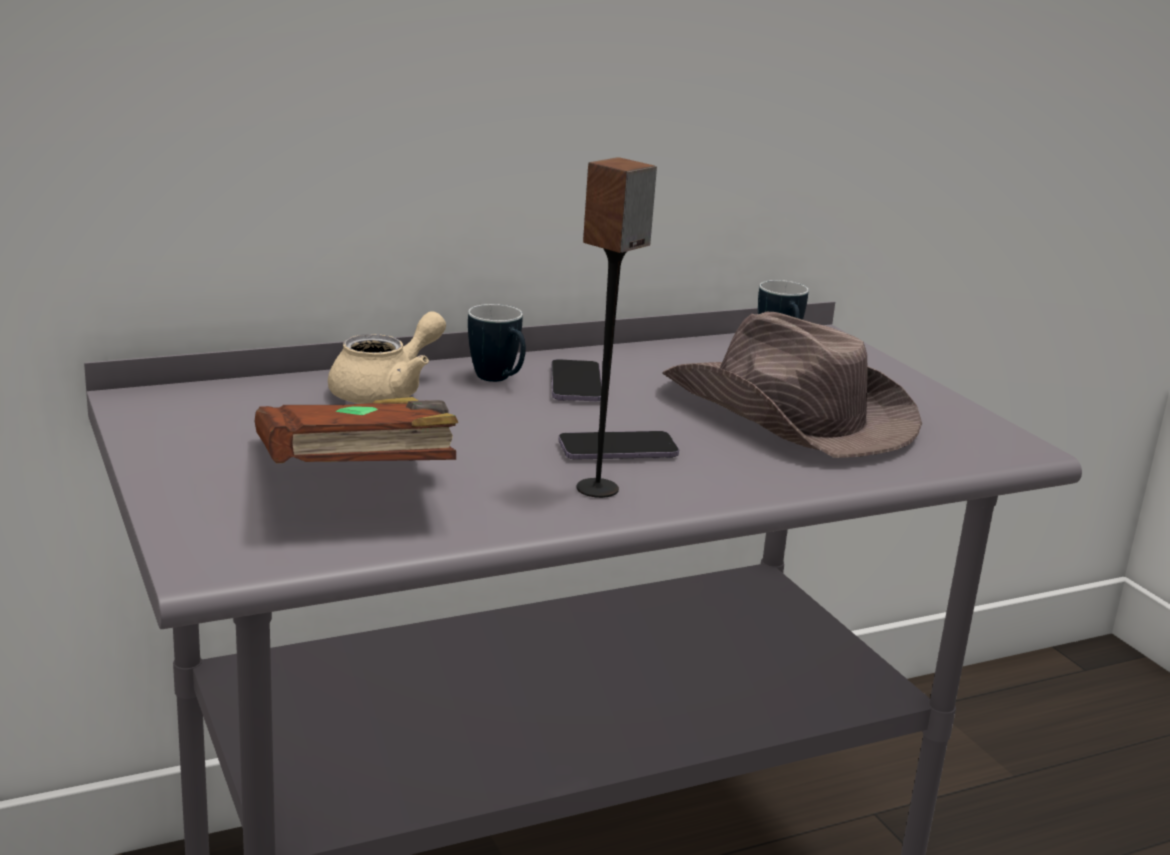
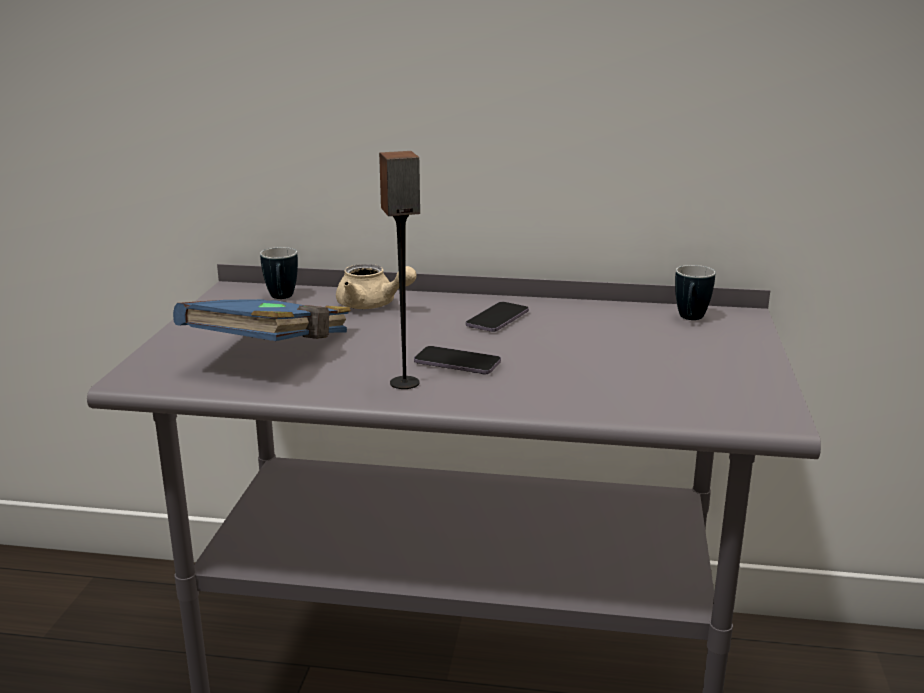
camera: 35 degrees right, 0 degrees up
brown book [255,397,458,463] -> blue book [173,299,351,341]
beige teapot [328,311,446,404] -> beige teapot turned 45 degrees clockwise [336,264,417,309]
mug [468,304,526,382] -> mug moved to [260,247,298,299]
brown hat [662,312,922,458] -> none

